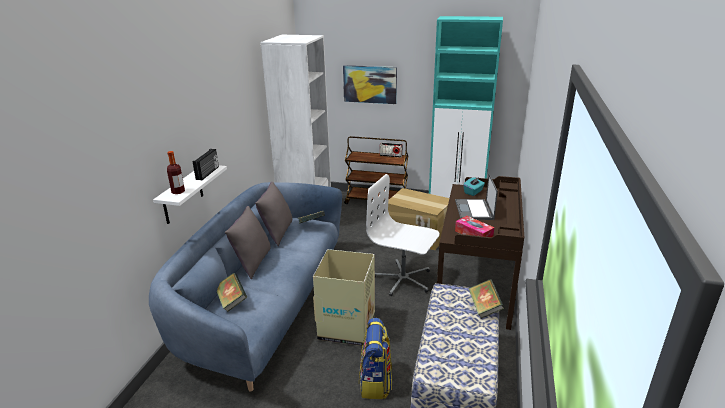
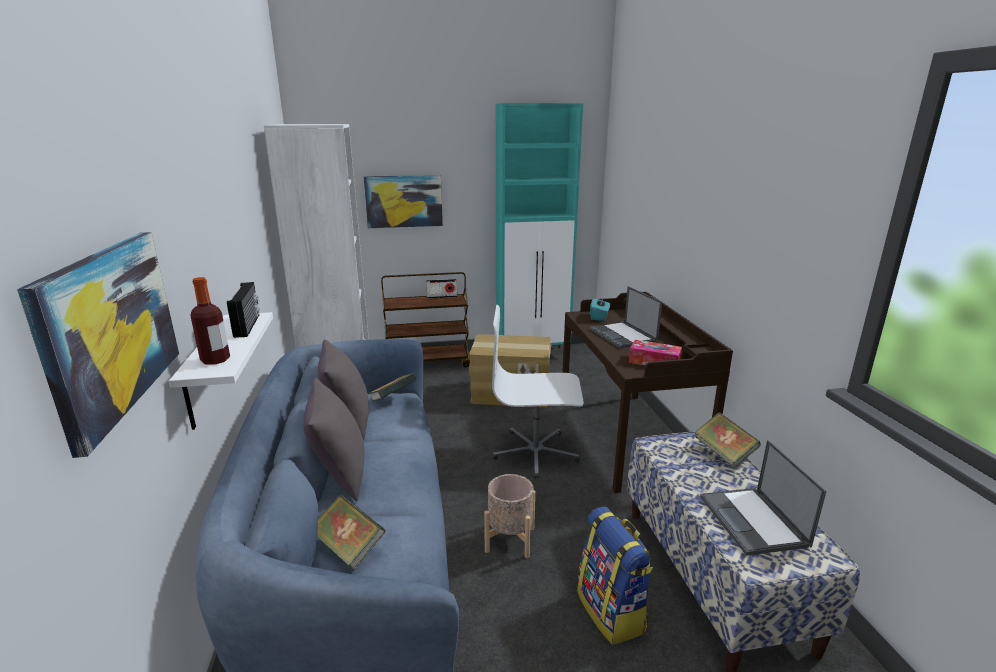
camera: 25 degrees left, 5 degrees down
cardboard box [313,249,375,346] -> beige planter [484,474,535,558]
none -> picture [17,232,179,458]
none -> laptop [700,440,826,556]

